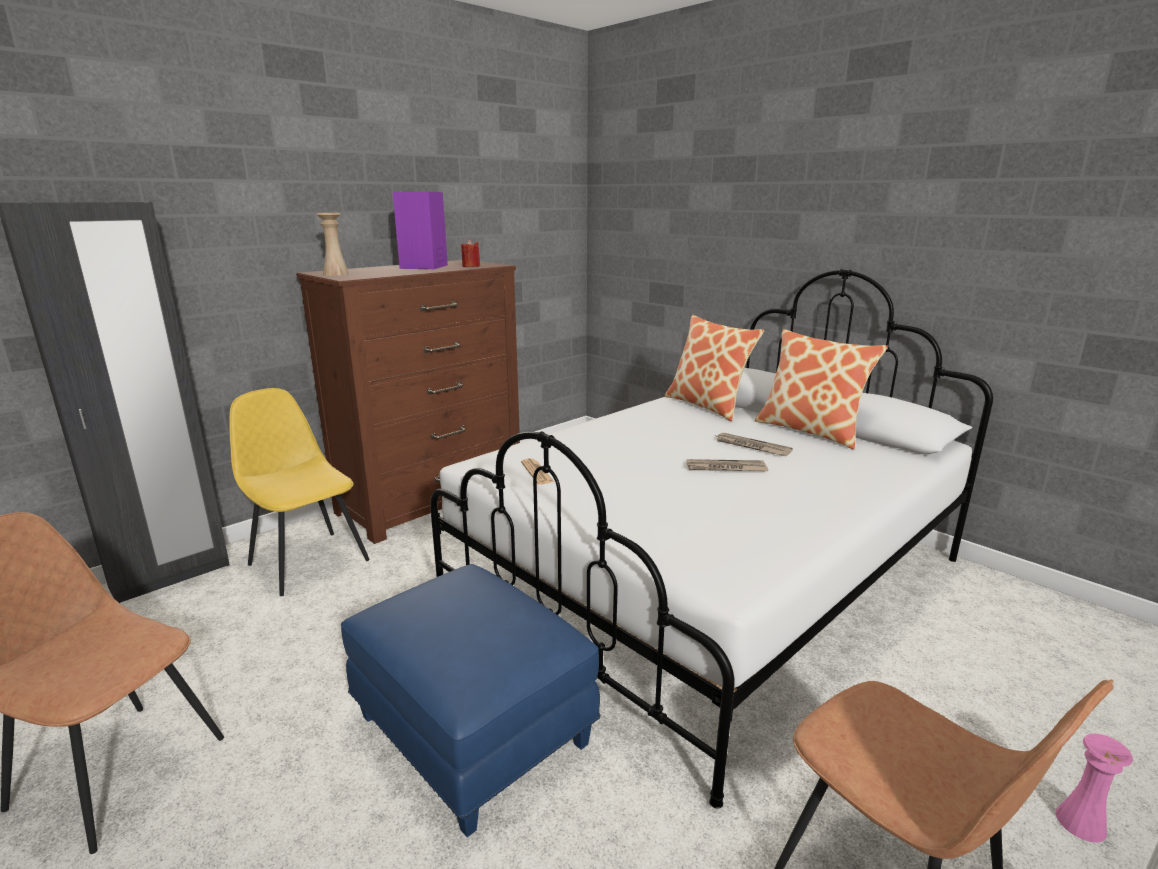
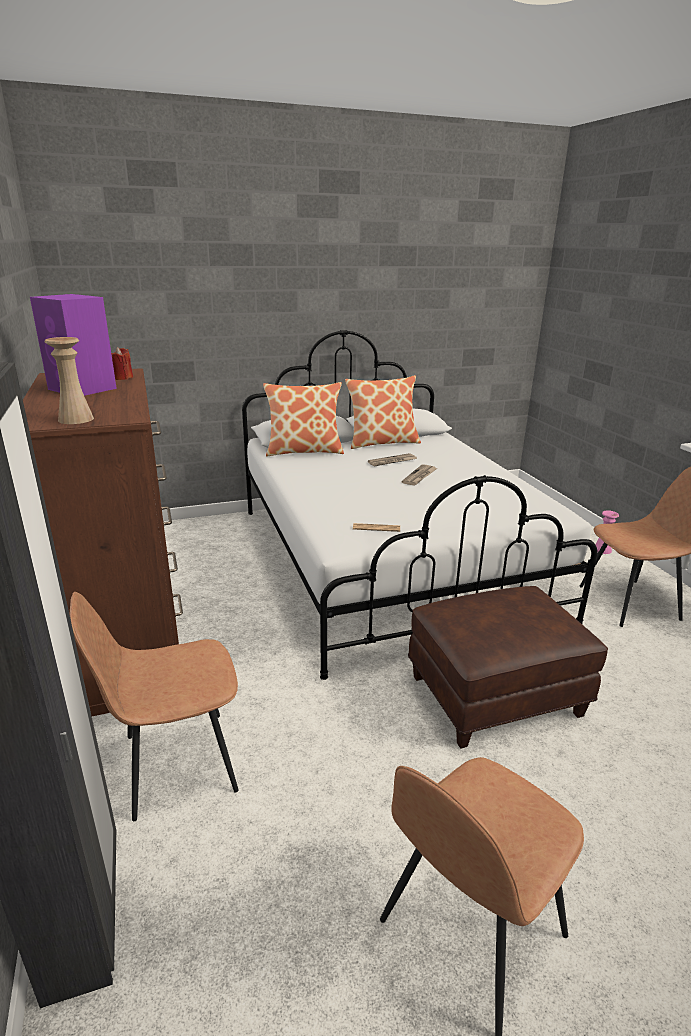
camera: 65 degrees left, 5 degrees up
yellow chair [230,388,370,596] -> brown chair [70,592,239,821]
blue ottoman [341,564,601,837] -> brown ottoman [408,586,608,749]

